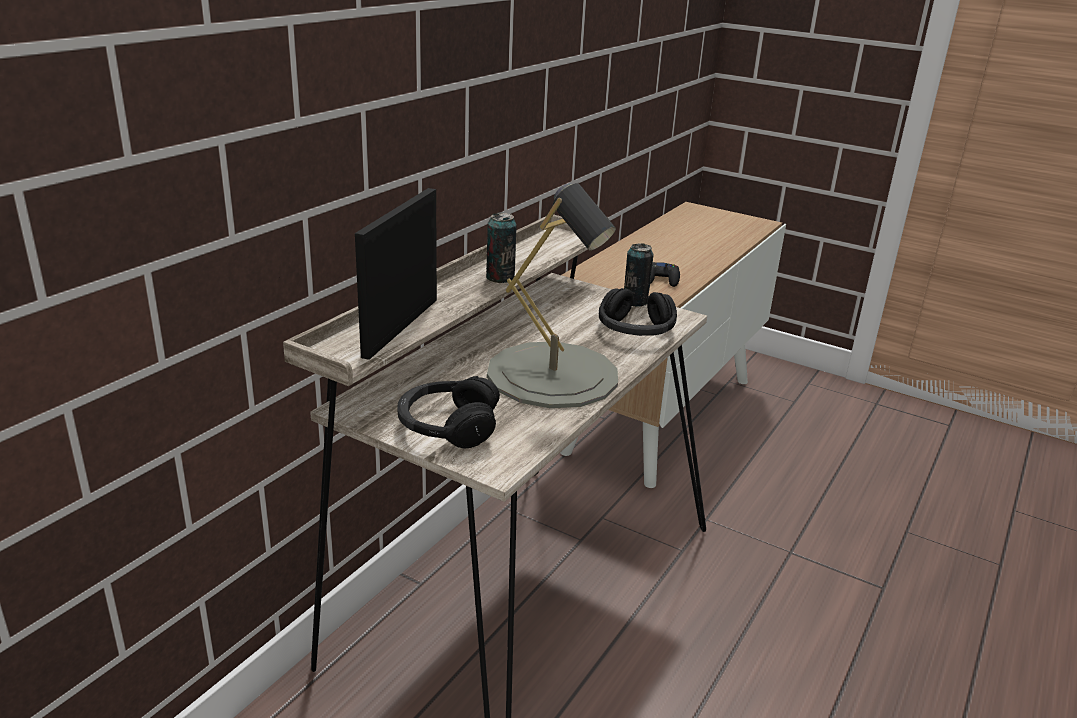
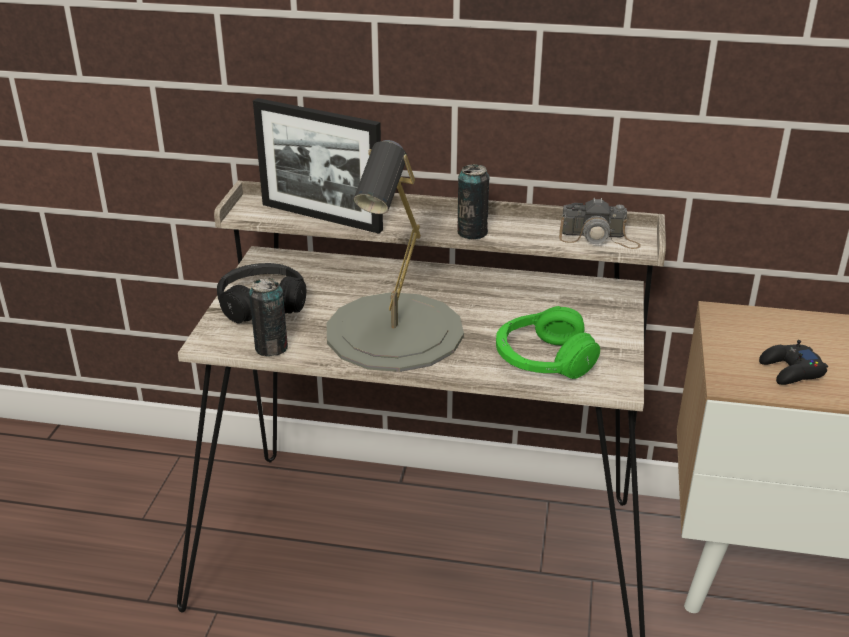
camera: 70 degrees right, 5 degrees up
picture frame [355,188,437,360] -> picture frame turned 150 degrees counterclockwise [253,98,383,234]
black headphones [599,288,677,336] -> green headphones [496,306,600,379]
can [624,243,653,307] -> can moved to [249,278,288,357]
none -> camera [559,198,641,249]

